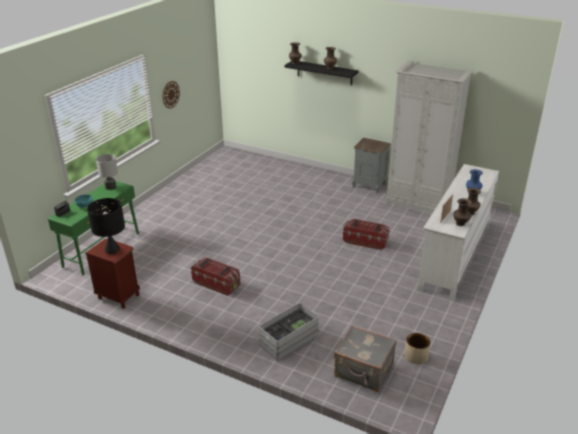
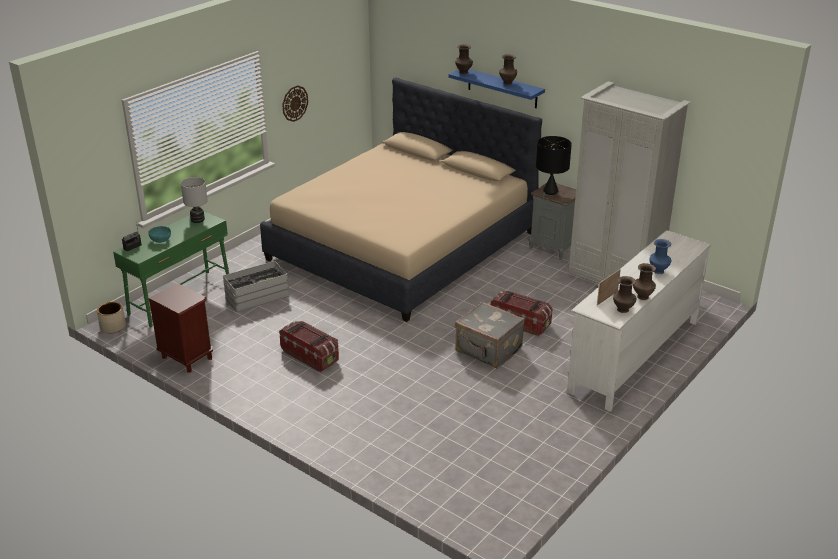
camera: 10 degrees right, 0 degrees up
black table lamp [87,198,125,254] -> black table lamp moved to [536,136,572,195]
grey storage box [259,303,319,361] -> grey storage box moved to [223,261,289,312]
black shelf [284,61,358,85] -> blue shelf [448,69,545,108]
grey suitcase [334,325,397,392] -> grey suitcase moved to [455,302,525,369]
beige planter [404,333,431,364] -> beige planter moved to [97,302,126,333]
none -> beige bed [260,78,542,322]

